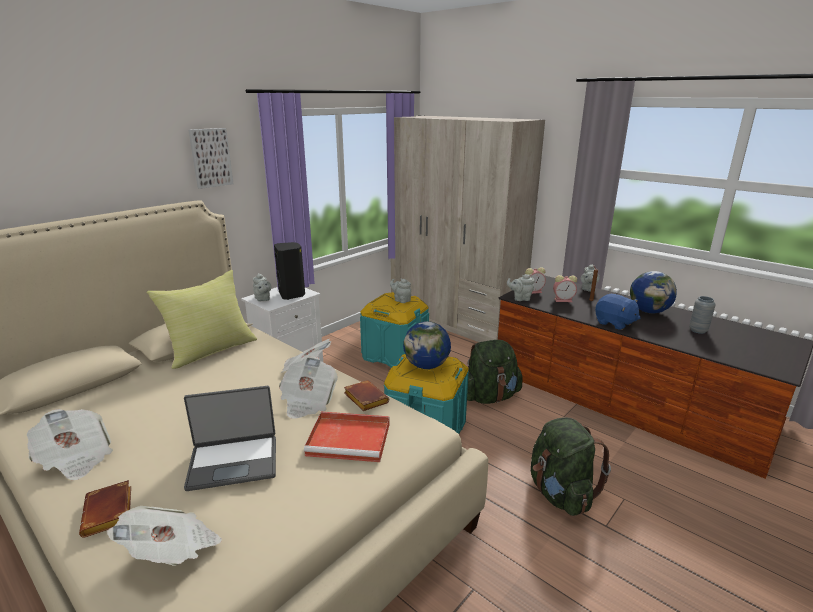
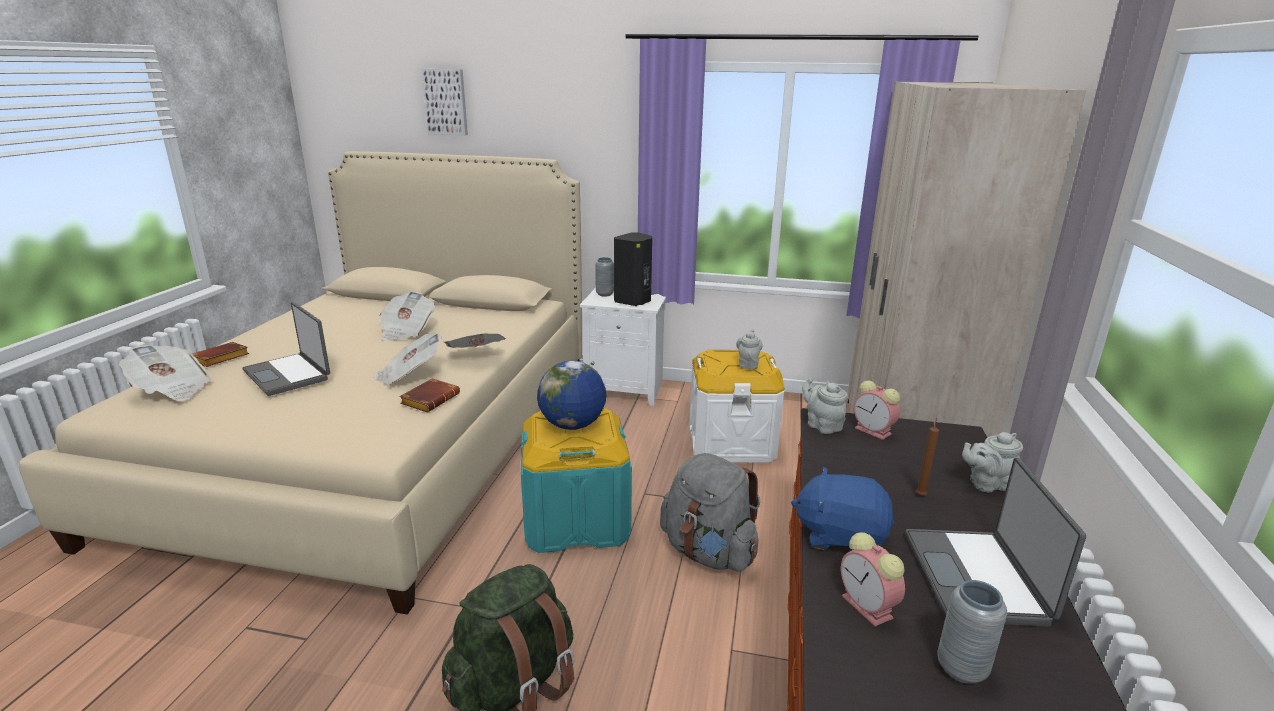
camera: 60 degrees right, 0 degrees up
newspaper [27,409,113,480] -> newspaper moved to [379,291,435,341]
yellow pillow [146,270,257,369] -> none
picture [188,128,234,189] -> picture moved to [421,69,468,135]
grey teapot [253,273,271,301] -> grey vase [595,257,614,296]
red tray [304,412,390,462] -> none
turquoise storage box [360,292,429,368] -> white storage box [689,350,784,463]
green backpack [467,340,523,404] -> grey backpack [660,453,760,572]
alarm clock [553,275,577,302] -> alarm clock moved to [841,532,905,627]
blue plush toy [595,294,640,330] -> blue plush toy turned 90 degrees clockwise [791,467,894,551]
globe [630,271,677,314] -> laptop [906,458,1086,627]

